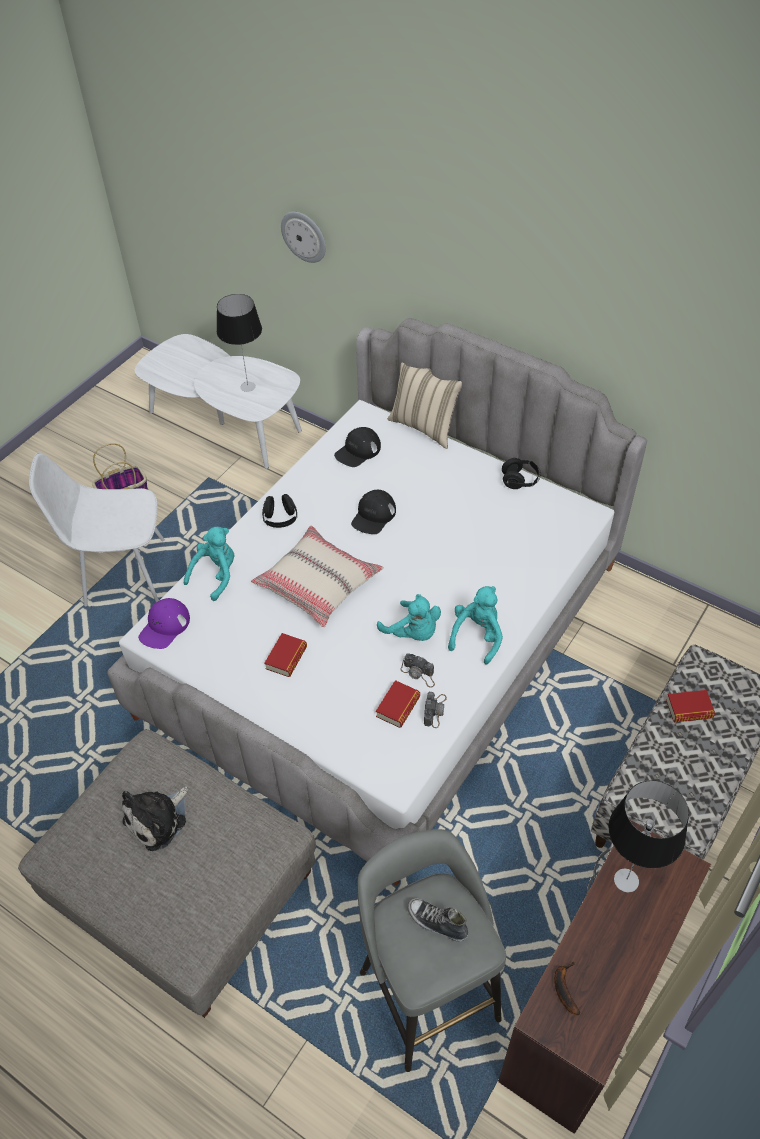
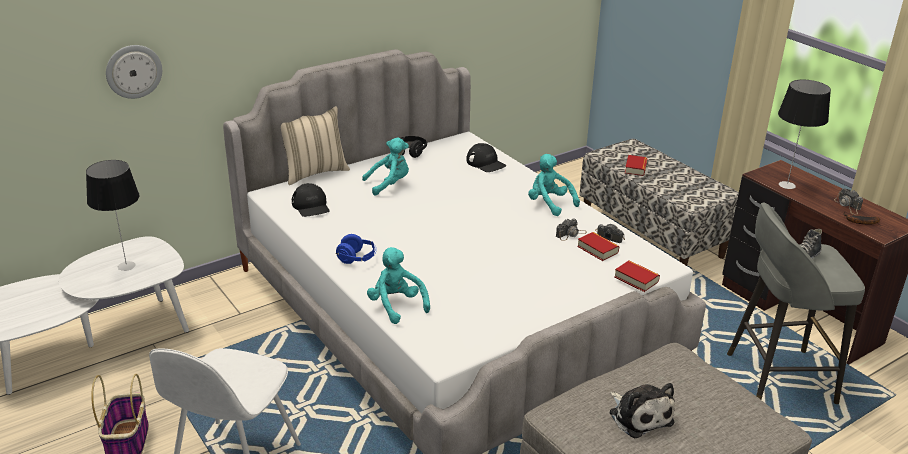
camera: 70 degrees left, 20 degrees down
purple cap [138,598,190,649] -> none
beige pillow [251,526,384,628] -> none
black headphones [262,494,297,528] -> blue headphones [336,234,376,264]
book [264,633,307,677] -> book moved to [615,261,660,292]
black cap [351,490,396,534] -> black cap moved to [466,143,506,172]
turquoise plush toy [377,594,441,641] -> turquoise plush toy moved to [362,138,409,196]
none -> camera [834,188,863,215]

